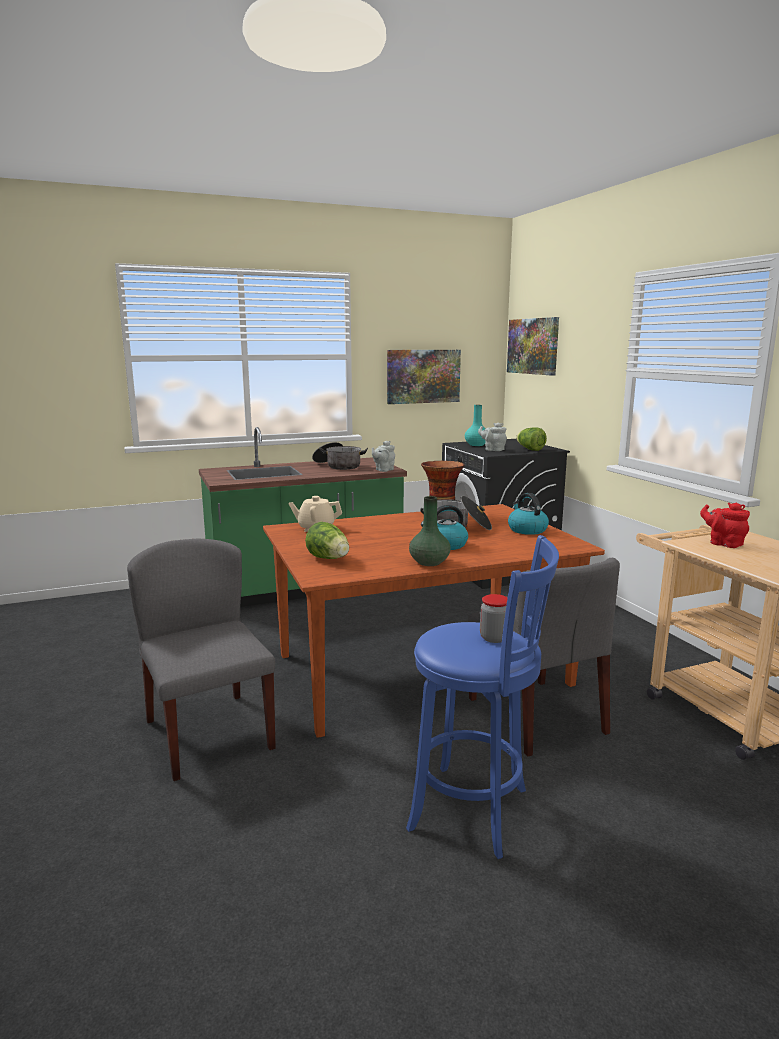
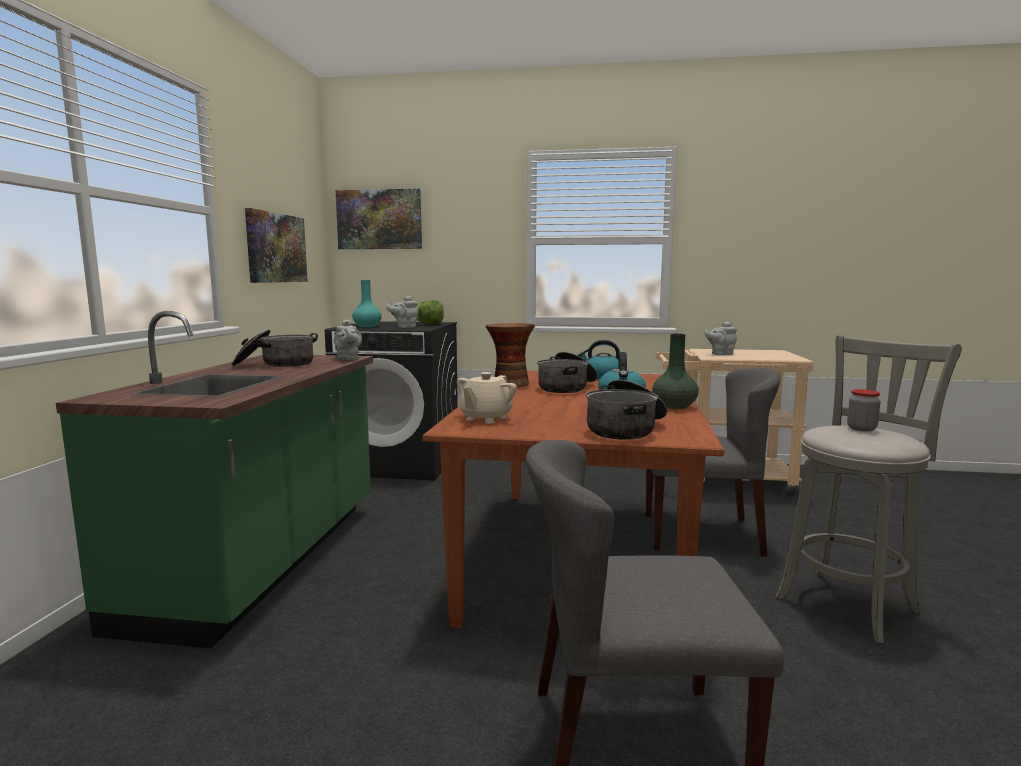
camera: 60 degrees left, 5 degrees down
lettuce [305,522,349,559] -> cooking pot [586,380,667,440]
blue stool [406,535,559,859] -> grey stool [776,335,962,644]
red teapot [700,503,750,548] -> grey teapot [705,321,737,355]

